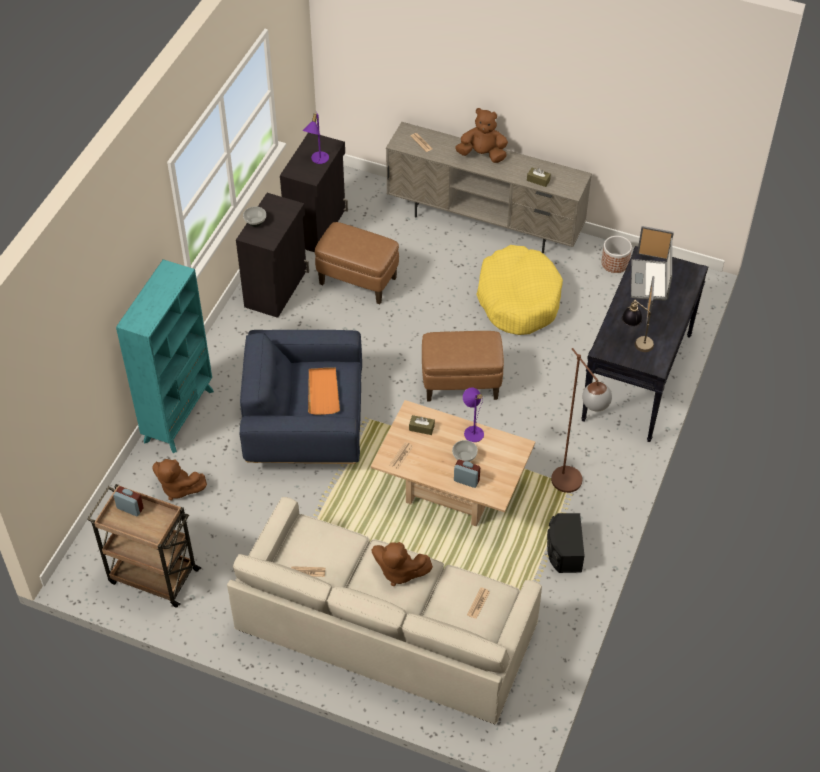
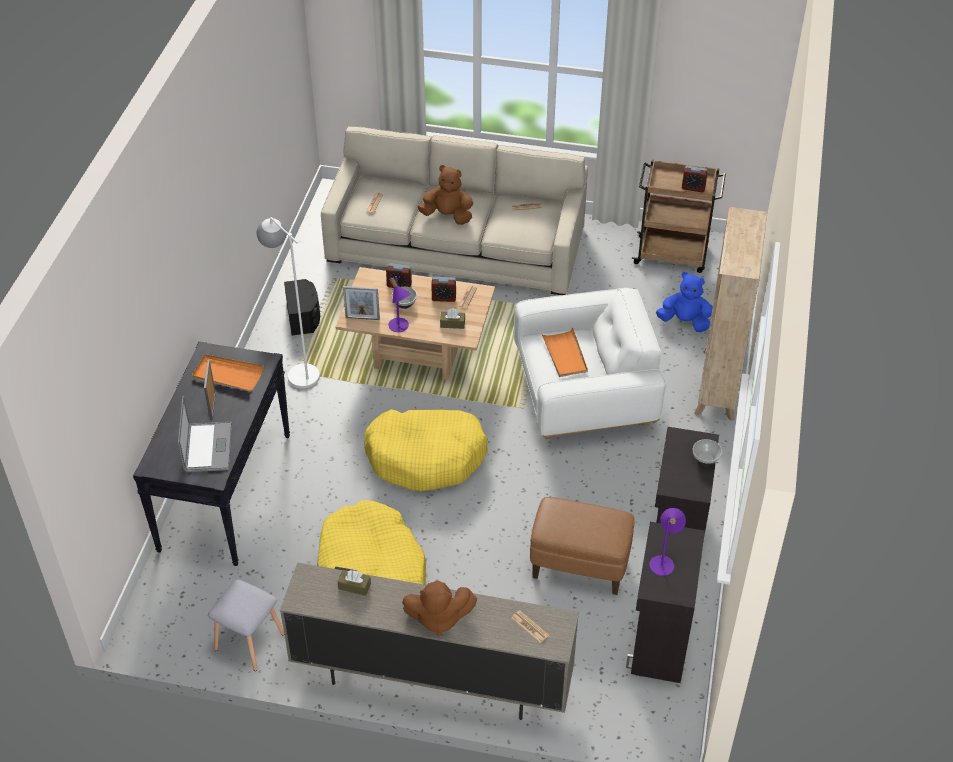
camera: 170 degrees right, 5 degrees down
turquoise bookcase [116,259,214,453] -> beige bookcase [694,207,767,421]
brown plush toy [152,459,207,501] -> blue plush toy [656,272,713,332]
blue armchair [239,330,362,464] -> white armchair [513,288,666,439]
brown ottoman [422,331,504,401] -> yellow dog bed [364,409,488,491]
brown floor lamp [551,348,612,493] -> white floor lamp [257,217,320,388]
planter [601,236,632,273] -> grey stool [208,580,284,671]
table lamp [622,300,654,352] -> orange tray [192,354,264,391]
picture frame [637,226,674,260] -> picture frame moved to [343,286,380,320]
none -> alarm clock [431,277,456,302]

